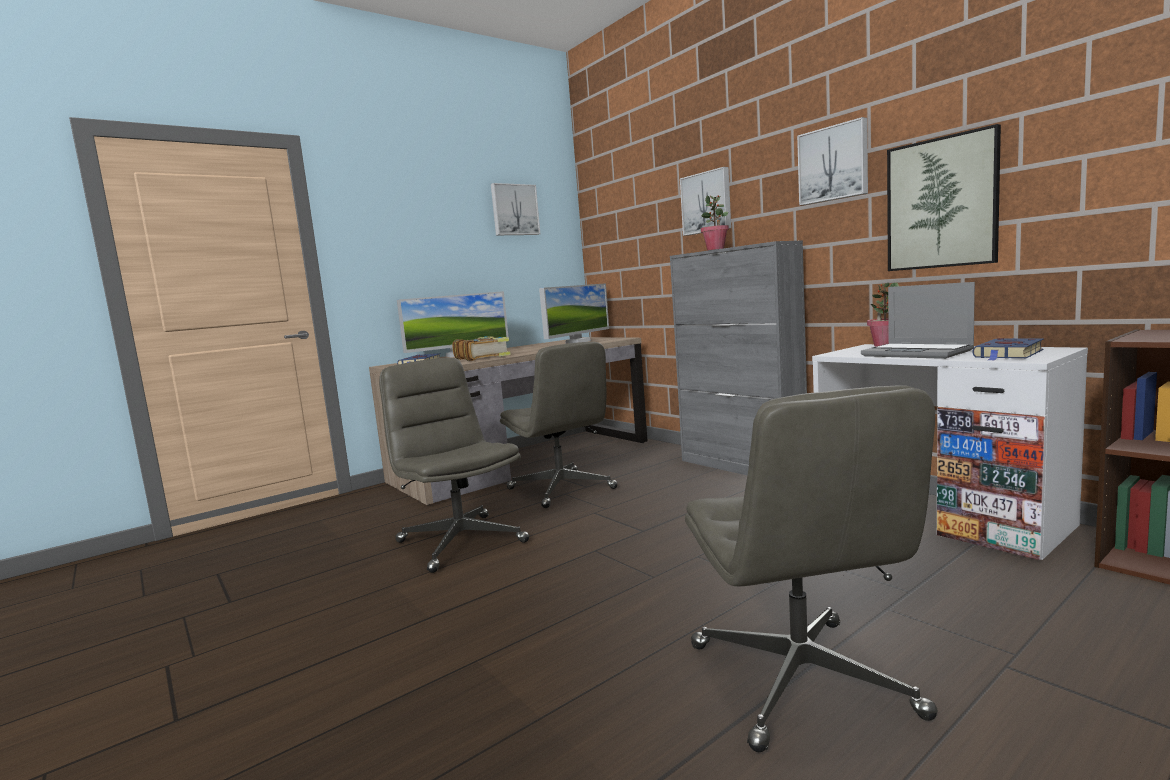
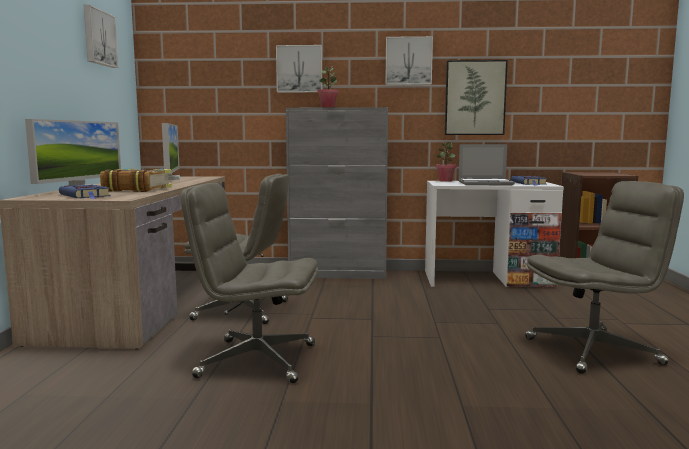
camera: 50 degrees left, 0 degrees up
grey office chair [685,385,938,752] -> grey office chair turned 45 degrees counterclockwise [525,181,684,374]

